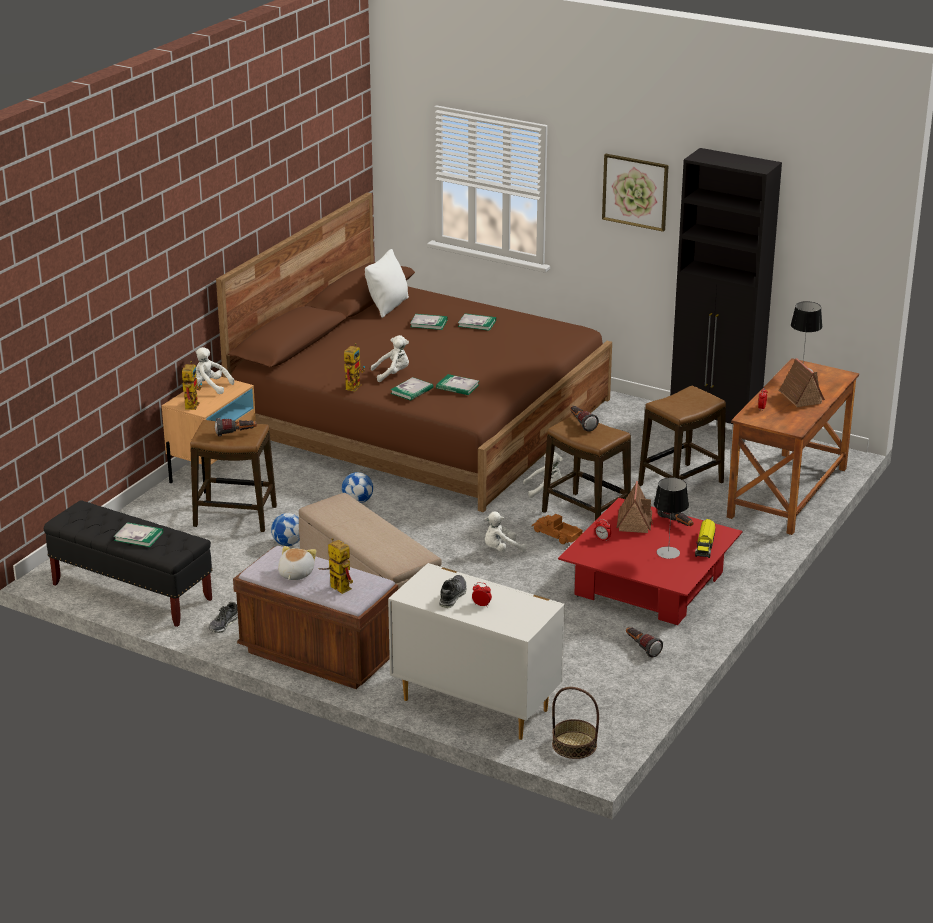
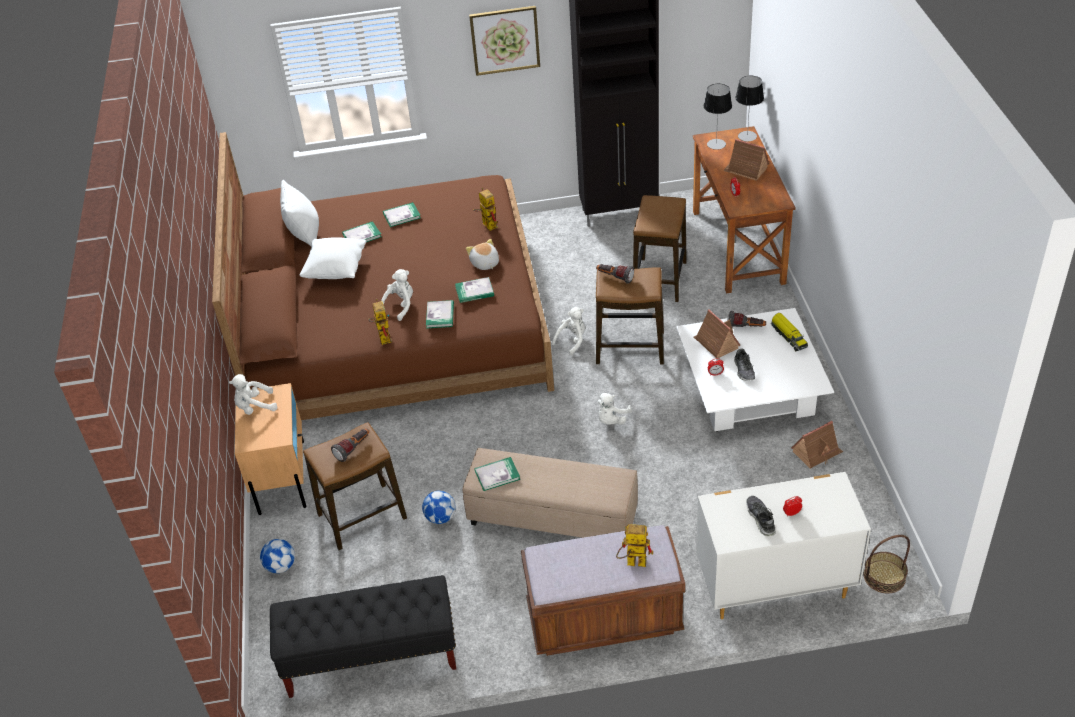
camera: 35 degrees left, 15 degrees up
book [113,522,163,547] -> book moved to [474,457,520,491]
toy robot [182,361,202,410] -> toy robot moved to [473,188,498,231]
shoe [208,602,238,633] -> shoe moved to [734,348,755,381]
plush toy [278,546,316,580] -> plush toy moved to [466,239,499,270]
football [342,472,373,503] -> football moved to [260,539,295,573]
toy truck [532,514,583,544] -> none
red coffee table [558,498,742,625] -> white coffee table [676,308,834,432]
flashlight [626,627,663,657] -> toy house [791,421,843,469]
table lamp [654,477,689,559] -> table lamp moved to [736,76,764,141]
none -> white pillow [300,237,366,279]

